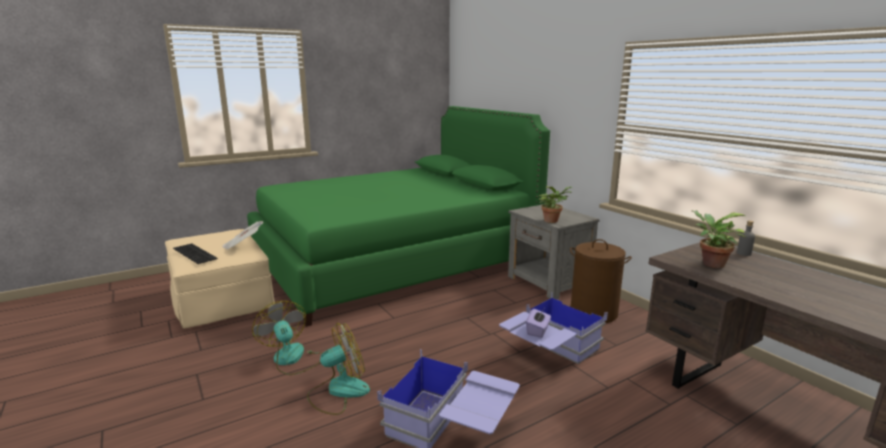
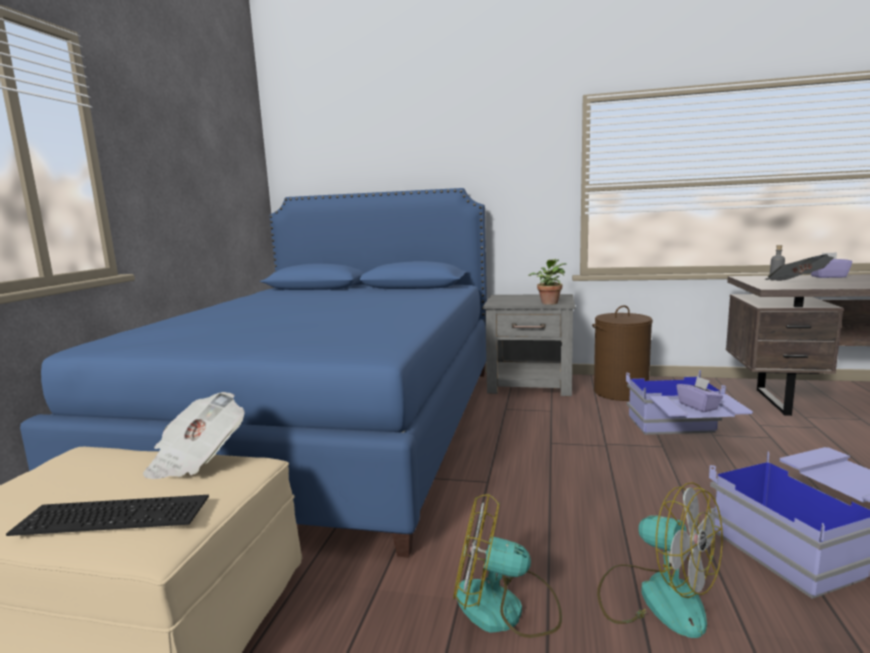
camera: 45 degrees left, 5 degrees down
green bed [247,106,550,327] -> blue bed [20,188,487,558]
fan [307,322,370,415] -> fan turned 120 degrees clockwise [597,482,723,638]
potted plant [693,210,746,268] -> newspaper [765,254,834,281]
none -> purple tissue box [811,252,852,278]

